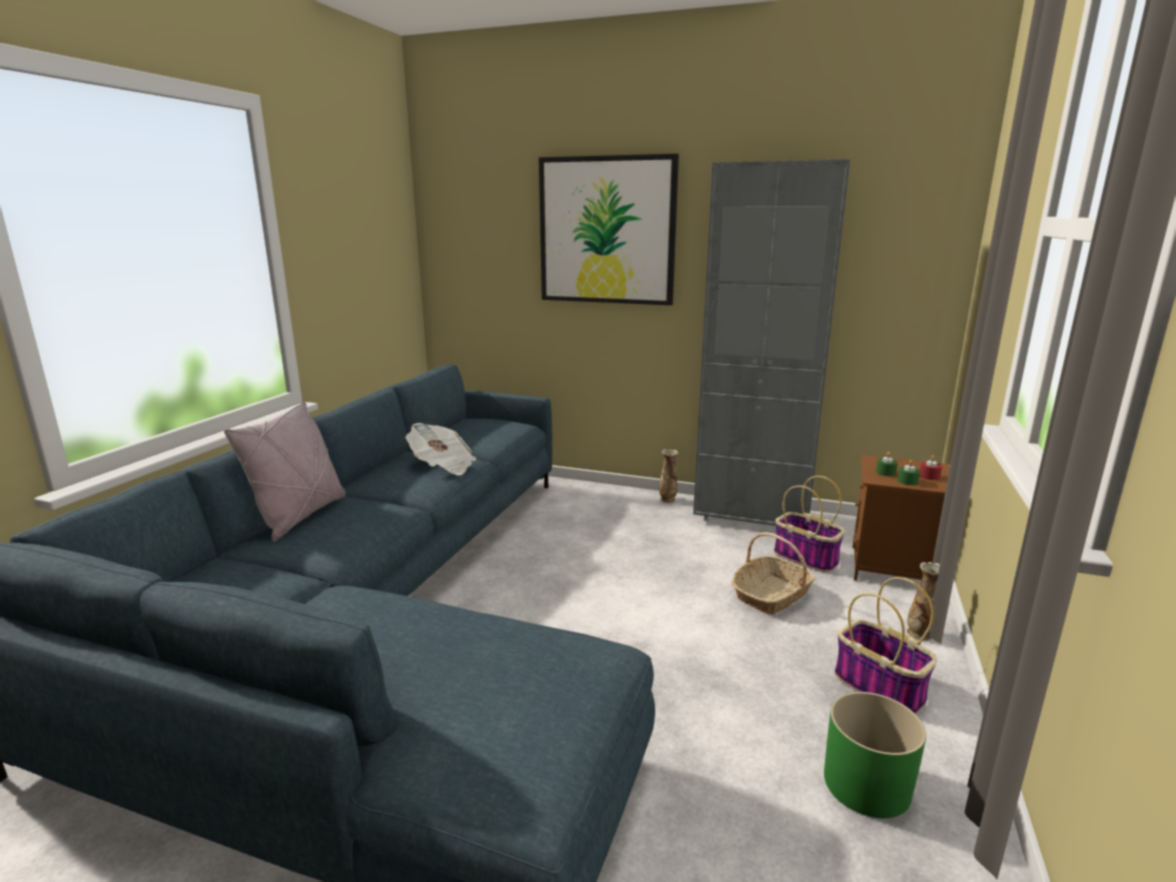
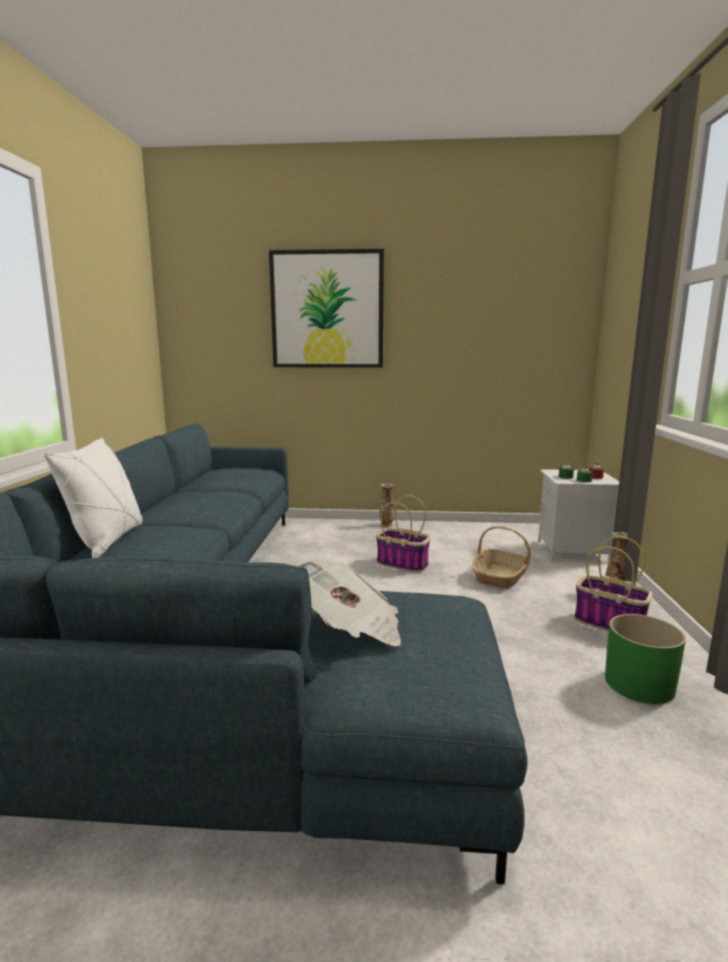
camera: 15 degrees left, 5 degrees down
purple pillow [224,401,345,542] -> white pillow [44,437,143,558]
newspaper [406,423,477,475] -> newspaper moved to [296,561,401,646]
grey cabinet [693,159,850,526] -> none
basket [774,476,845,573] -> basket moved to [376,495,431,573]
brown nightstand [852,455,950,581] -> grey nightstand [538,469,619,562]

